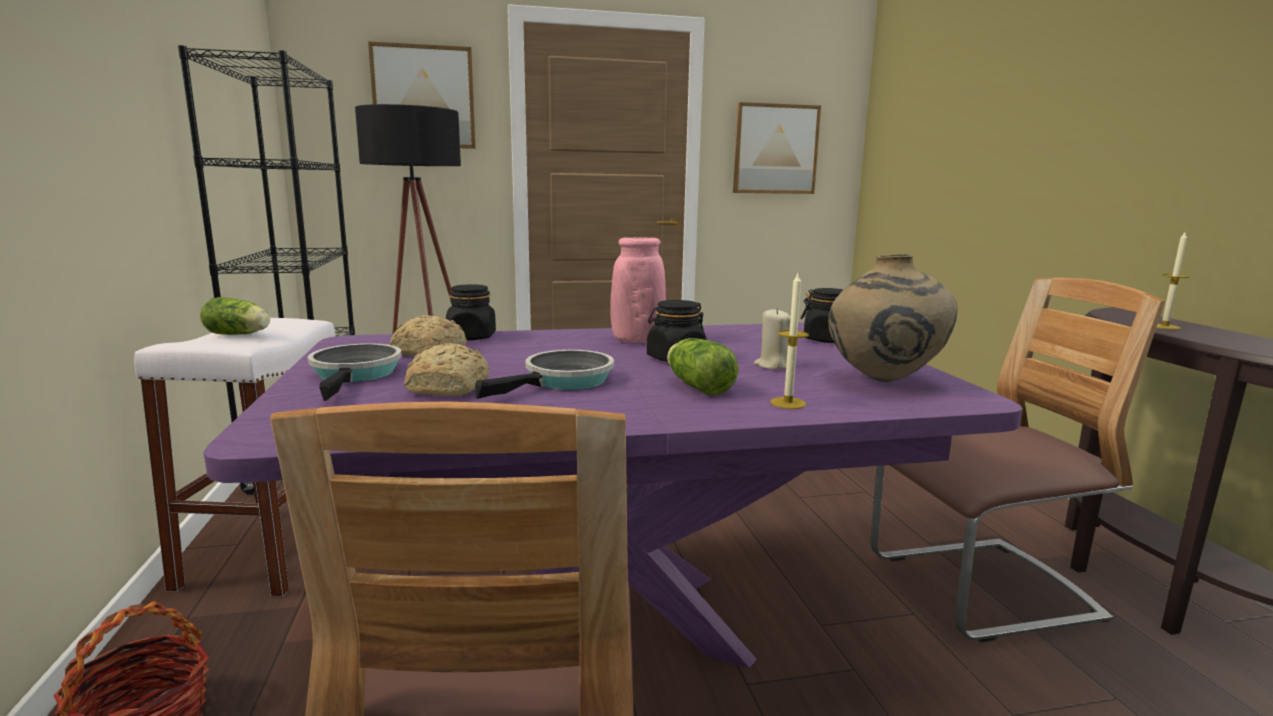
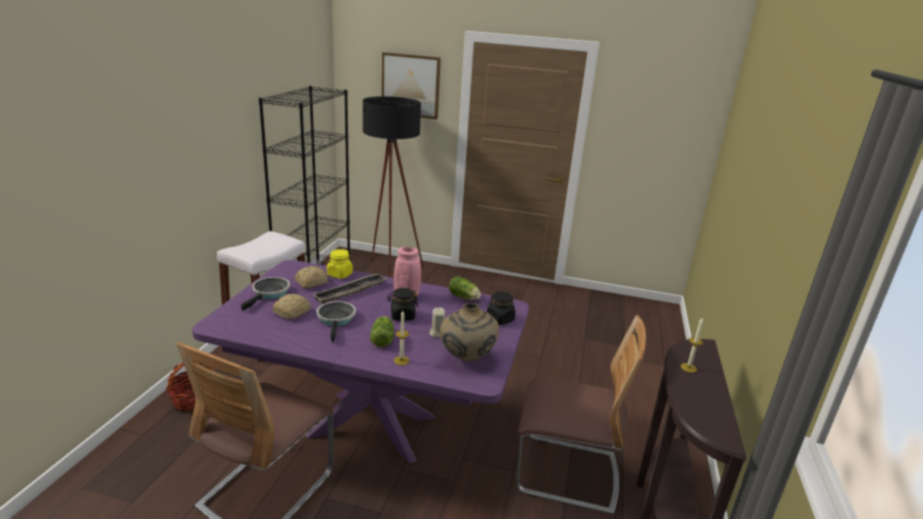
camera: 25 degrees right, 10 degrees up
lettuce [200,297,270,335] -> lettuce moved to [449,276,481,300]
black jar [446,284,496,340] -> yellow jar [327,249,353,279]
frying pan [475,350,614,399] -> frying pan turned 75 degrees counterclockwise [317,301,356,343]
picture [733,102,821,194] -> none
none -> tray [313,274,386,304]

